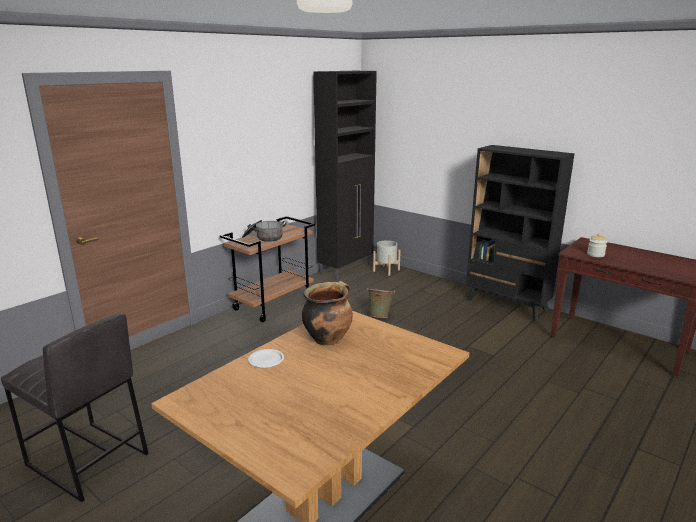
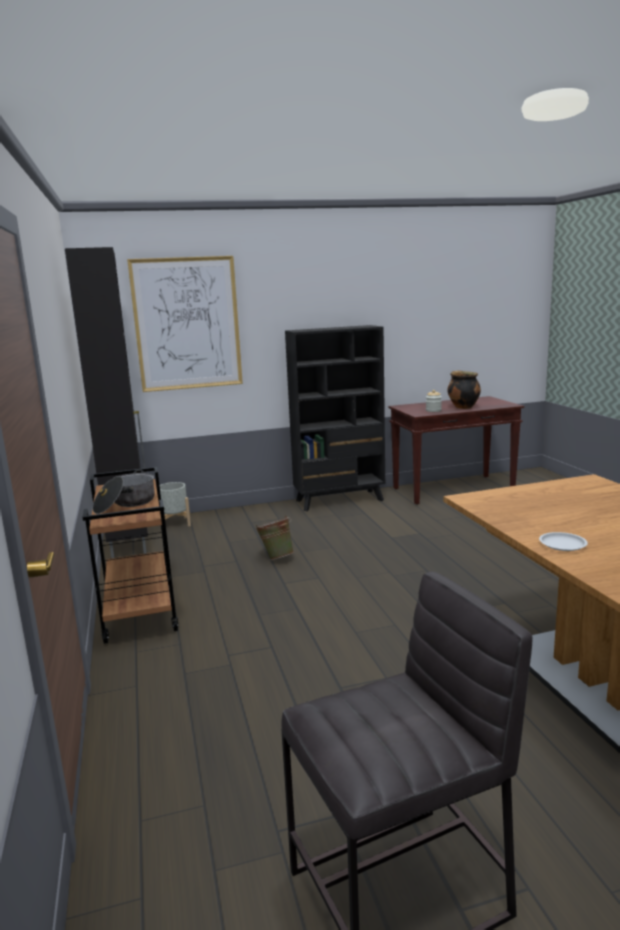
camera: 55 degrees left, 5 degrees down
cooking pot [302,281,353,346] -> cooking pot moved to [447,371,481,409]
none -> picture [127,256,243,392]

